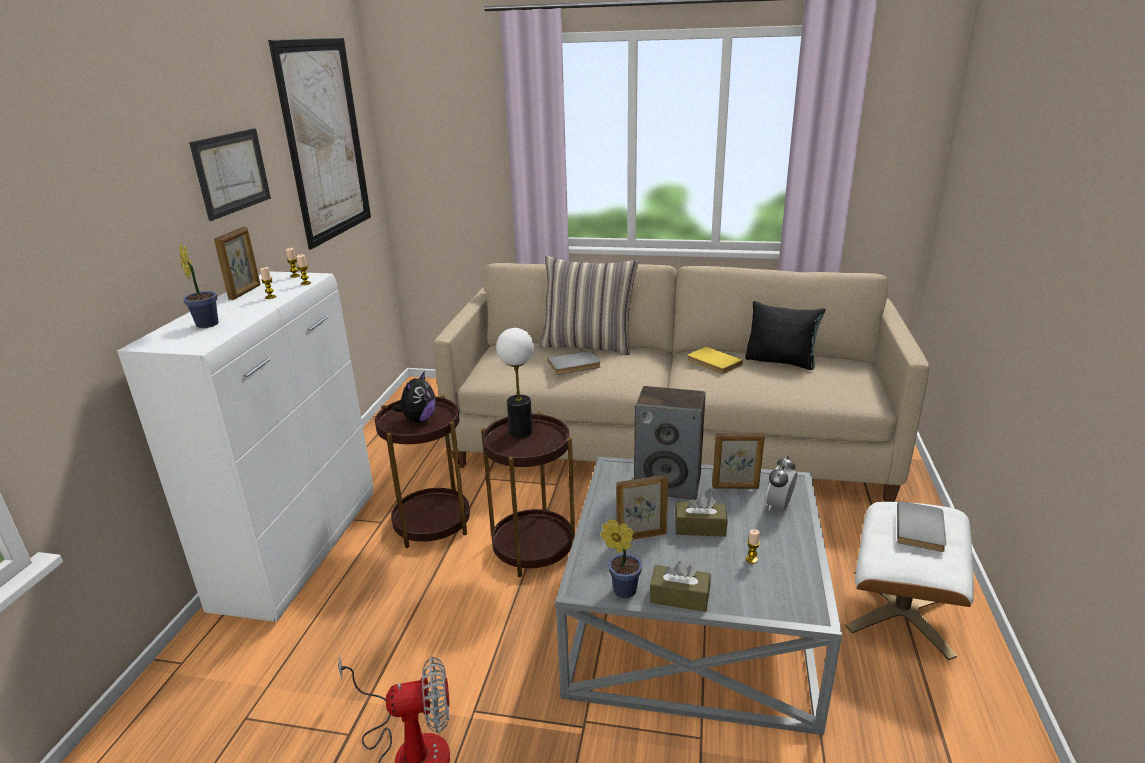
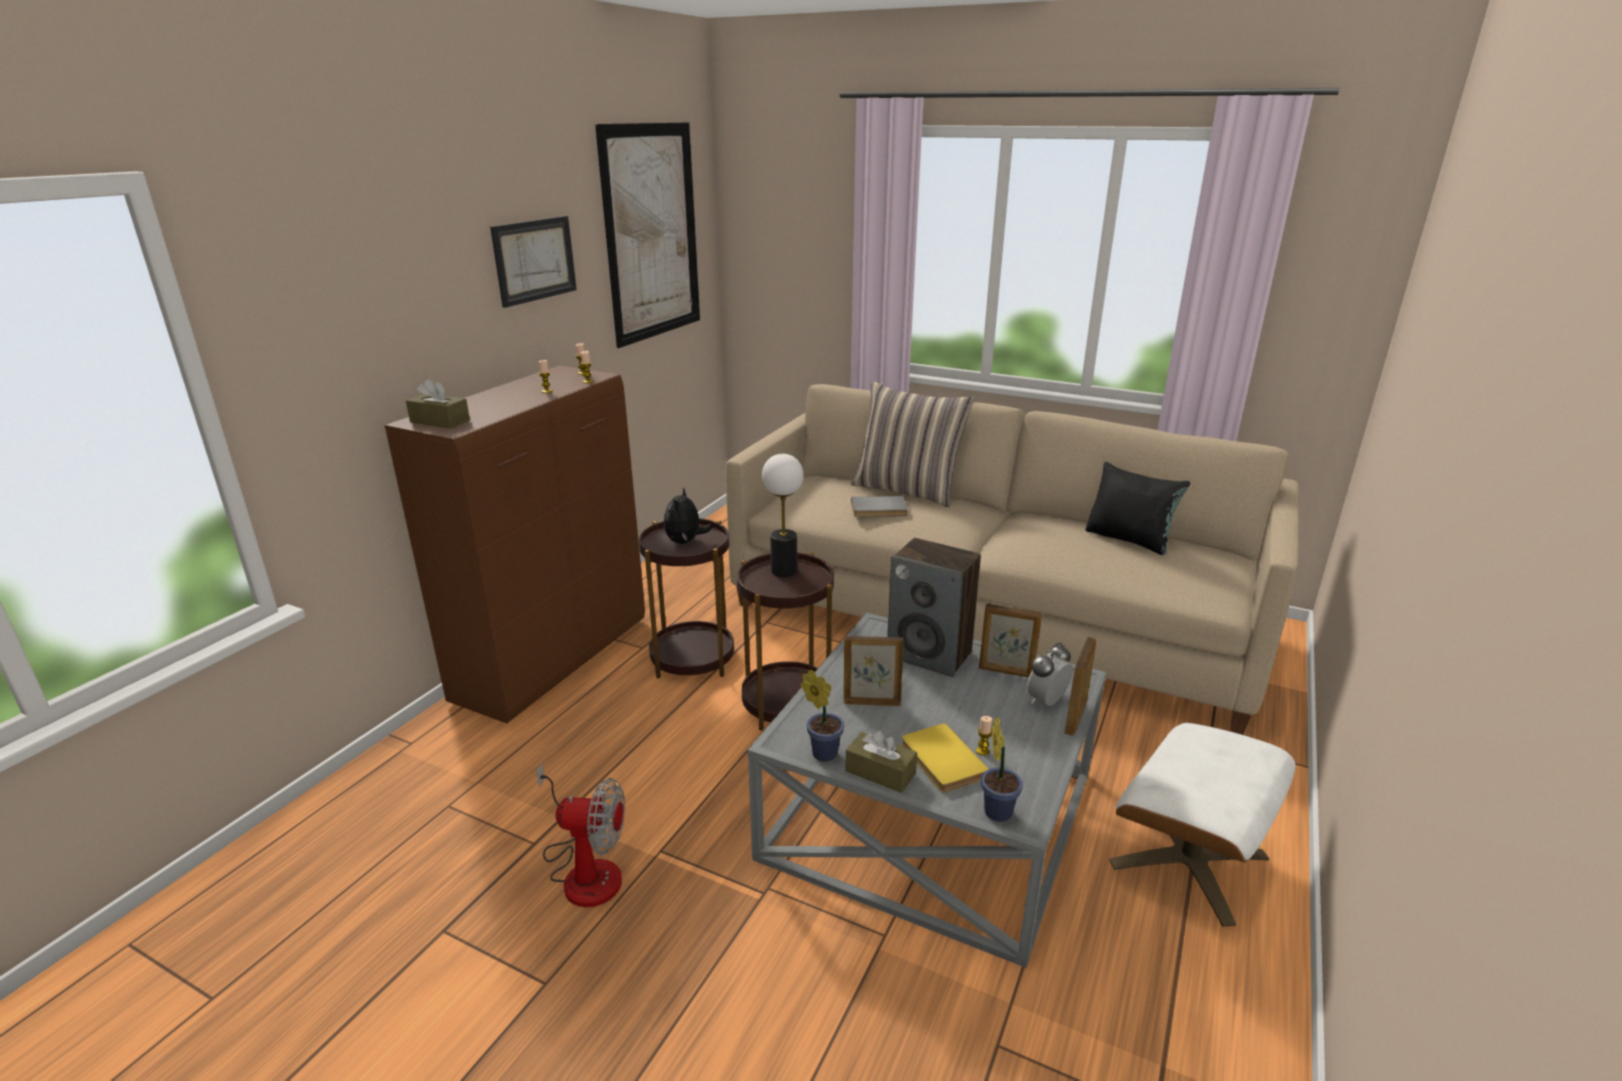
camera: 15 degrees right, 0 degrees up
white cabinet [117,272,374,622] -> brown cabinet [385,366,645,723]
potted plant [179,243,219,328] -> potted plant moved to [981,717,1023,822]
picture frame [214,227,261,300] -> picture frame moved to [1064,637,1096,736]
plush toy [392,371,436,422] -> plush toy turned 150 degrees clockwise [664,487,713,544]
brown tissue box [675,494,728,537] -> brown tissue box moved to [406,378,470,429]
yellow book [687,347,743,374] -> yellow book moved to [901,723,989,793]
grey book [897,501,946,552] -> none

